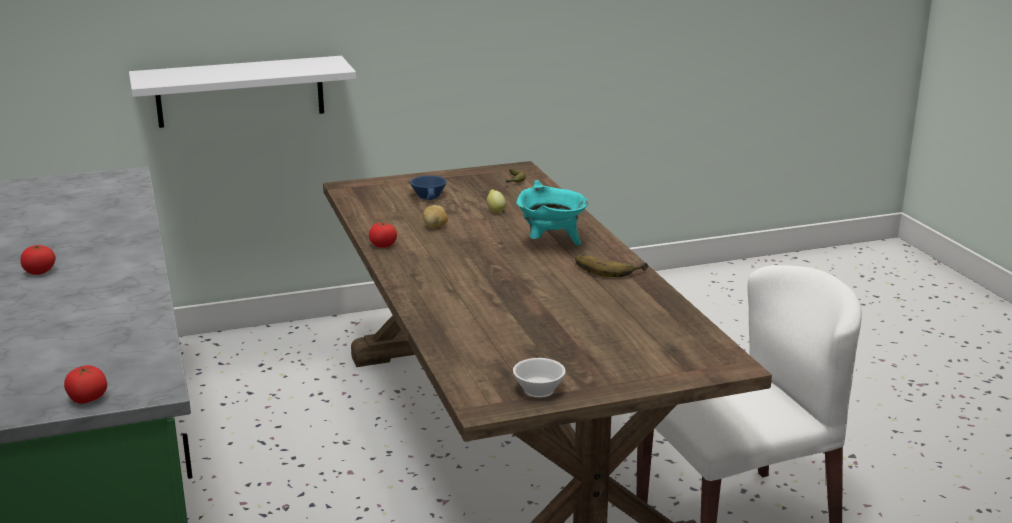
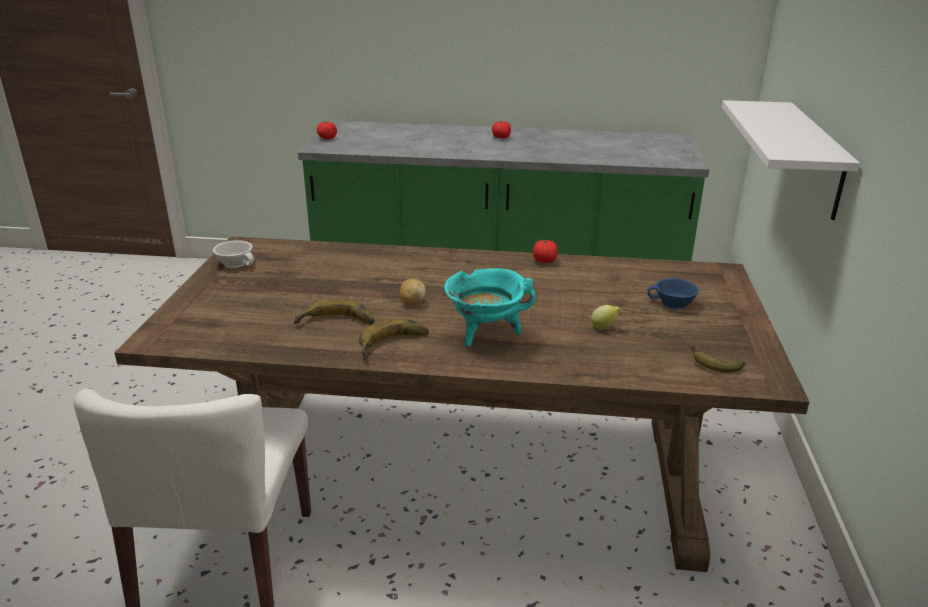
camera: 115 degrees right, 5 degrees up
potato [423,205,448,228] -> potato moved to [400,279,426,304]
none -> banana [294,298,375,325]

